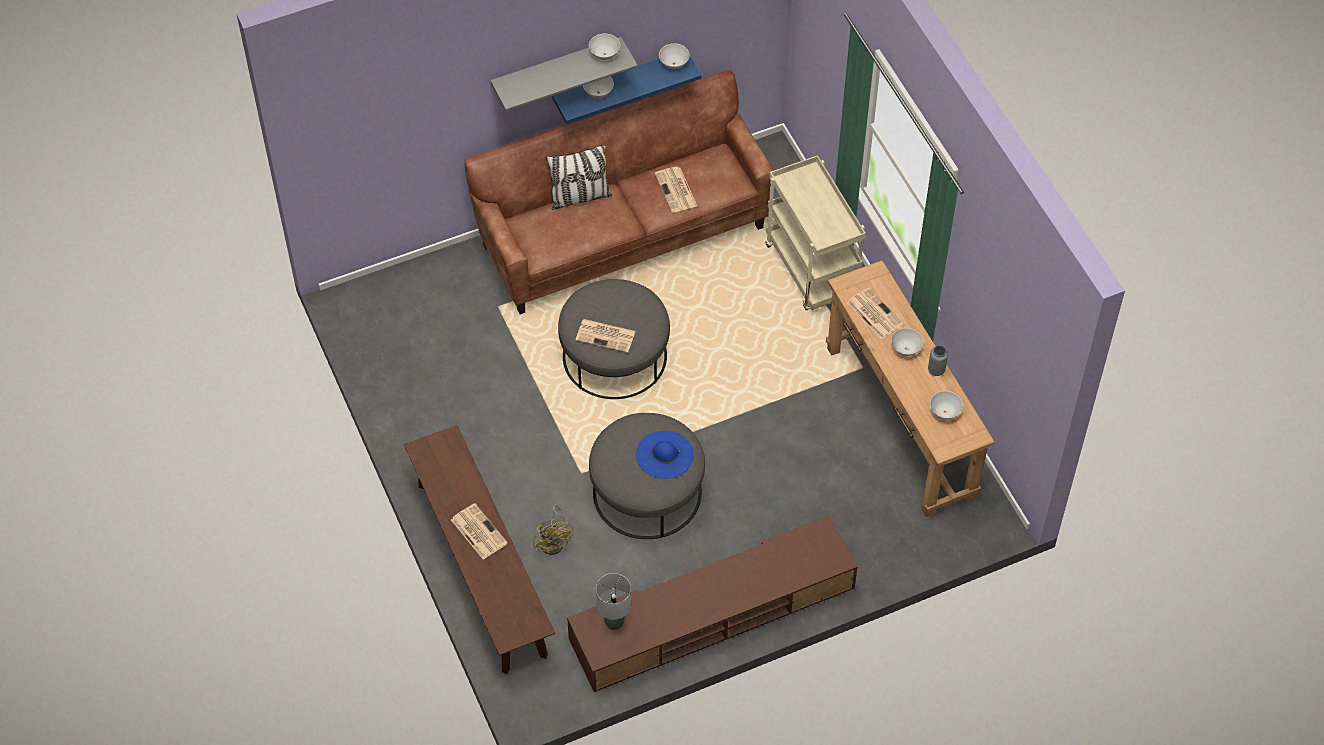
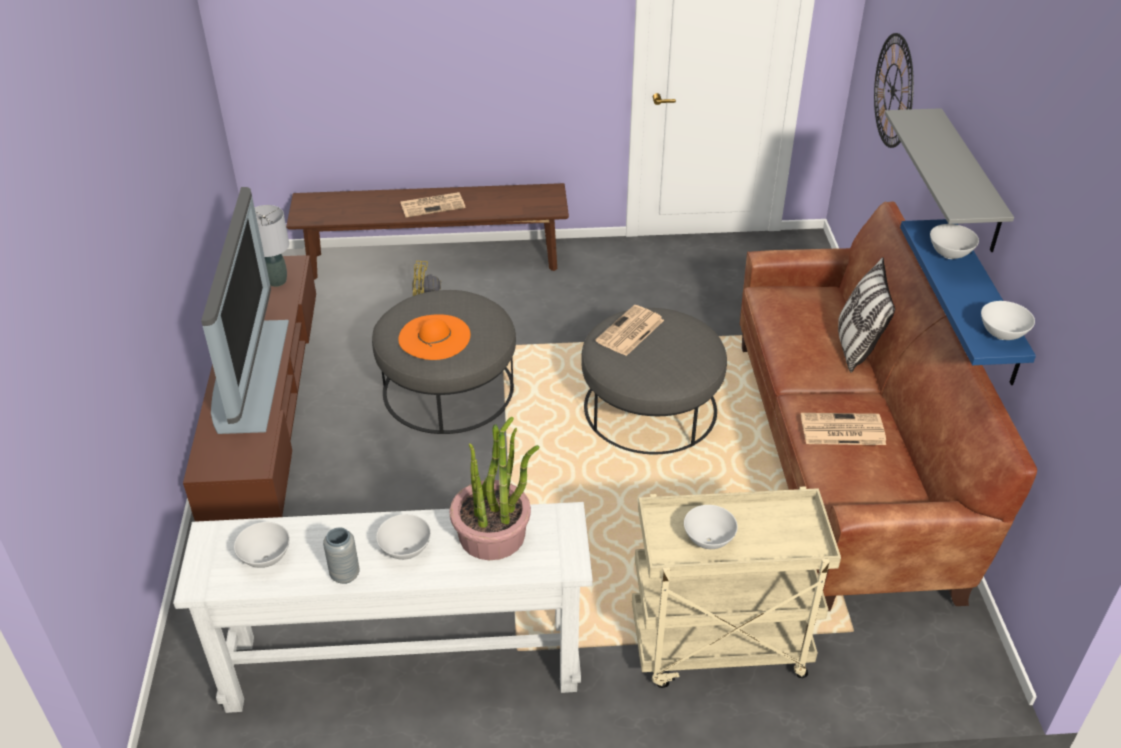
camera: 110 degrees right, 15 degrees down
white bowl [589,34,620,60] -> white bowl moved to [684,505,738,549]
blue hat [636,431,694,479] -> orange hat [398,314,470,360]
brown console table [826,260,995,517] -> white console table [173,502,593,713]
newspaper [847,288,904,339] -> potted plant [450,417,539,560]
none -> television [201,187,289,434]
none -> wall clock [874,33,914,148]

